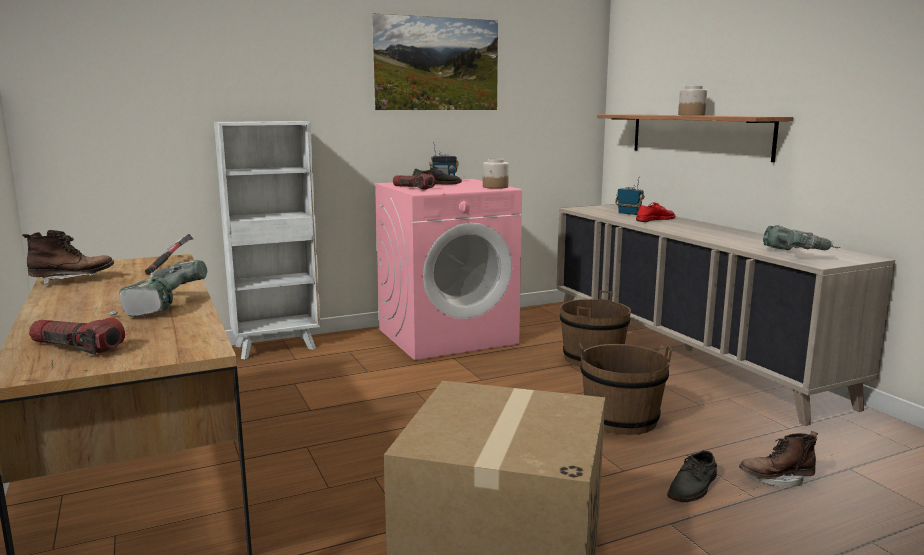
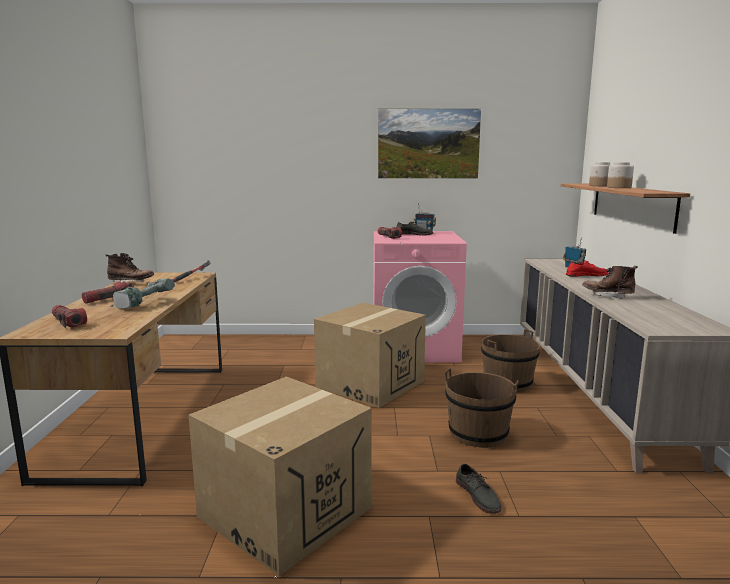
camera: 25 degrees right, 0 degrees up
white bookcase [214,121,321,359] -> none
jar [483,158,509,189] -> jar moved to [589,162,611,186]
grey shoe [667,451,717,502] -> grey shoe turned 90 degrees counterclockwise [456,464,501,514]
brown boot [739,431,818,487] -> brown boot moved to [582,266,638,299]
power drill [763,225,840,250] -> none
none -> flashlight [82,282,134,303]
none -> cardboard box [314,303,426,408]

